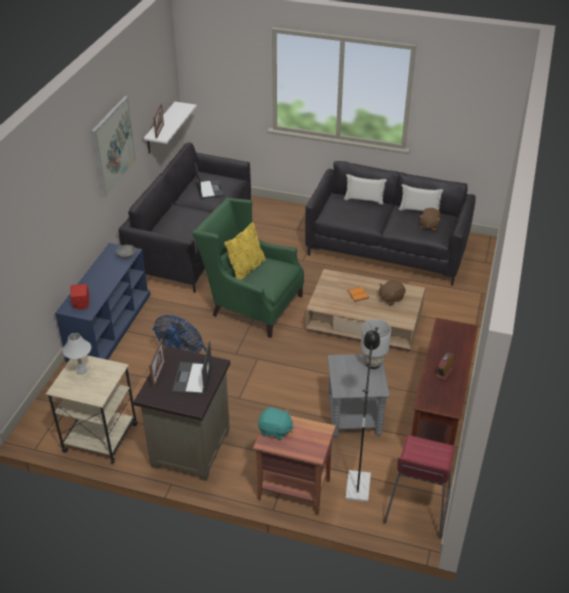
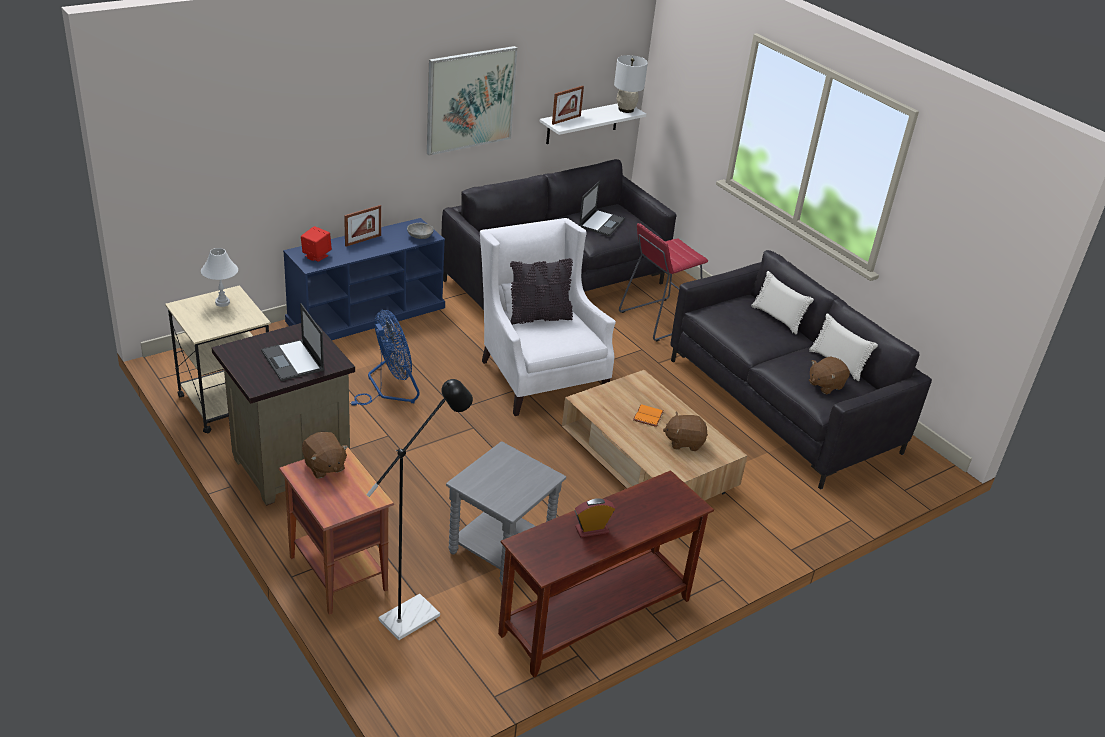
camera: 35 degrees right, 5 degrees down
picture frame [149,339,165,388] -> picture frame moved to [344,205,381,247]
laptop [172,341,212,395] -> laptop turned 75 degrees counterclockwise [261,303,325,381]
green armchair [192,198,304,338] -> white armchair [480,218,616,416]
yellow pillow [224,222,266,280] -> black pillow [510,258,573,325]
turquoise plush toy [258,407,294,440] -> brown plush toy [302,432,348,478]
white table lamp [361,319,391,369] -> white table lamp moved to [614,55,648,113]
red stool [384,435,455,538] -> red stool moved to [619,223,708,341]

